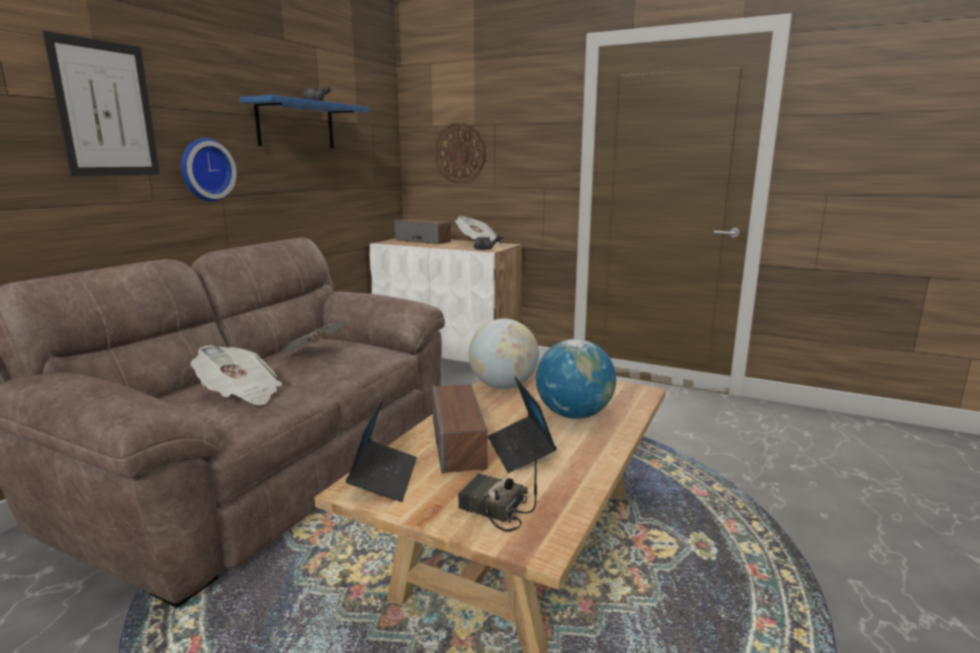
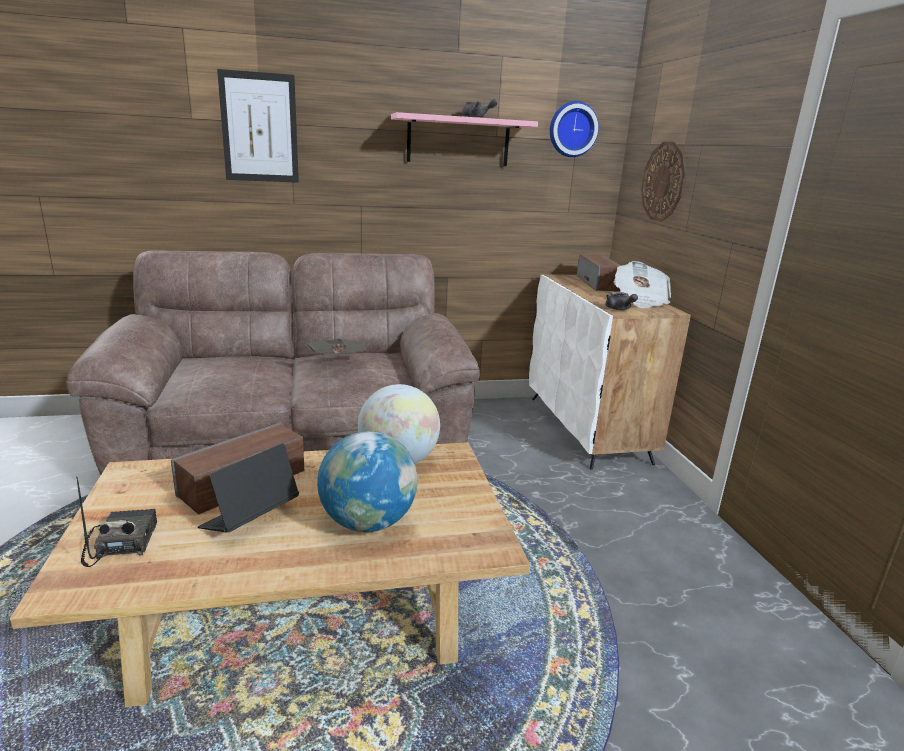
camera: 50 degrees right, 5 degrees up
wall clock [181,138,237,202] -> wall clock moved to [550,101,599,157]
newspaper [191,345,282,405] -> none
blue shelf [239,95,369,148] -> pink shelf [391,112,538,166]
laptop [346,396,417,502] -> none

